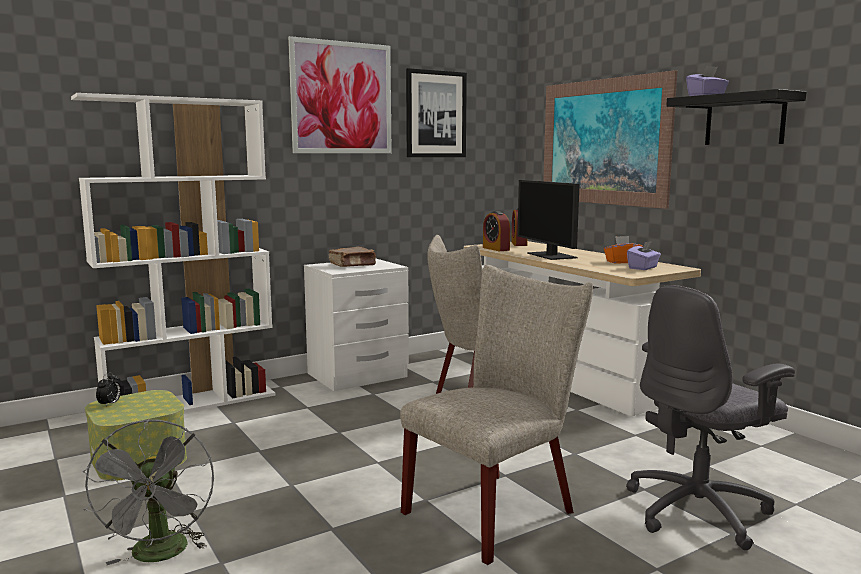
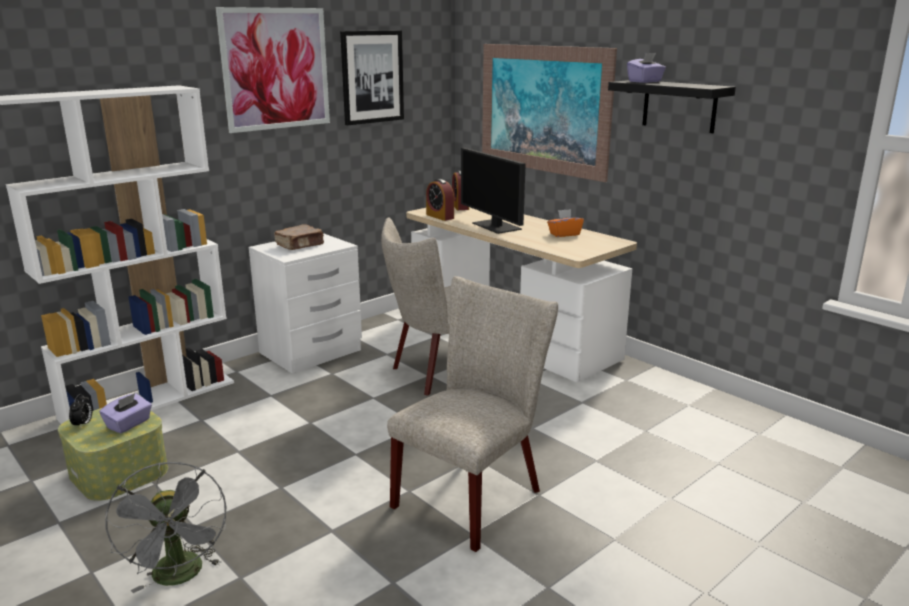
camera: 10 degrees left, 10 degrees up
grey office chair [626,285,795,550] -> none
purple tissue box [627,241,661,270] -> purple tissue box moved to [99,393,152,433]

